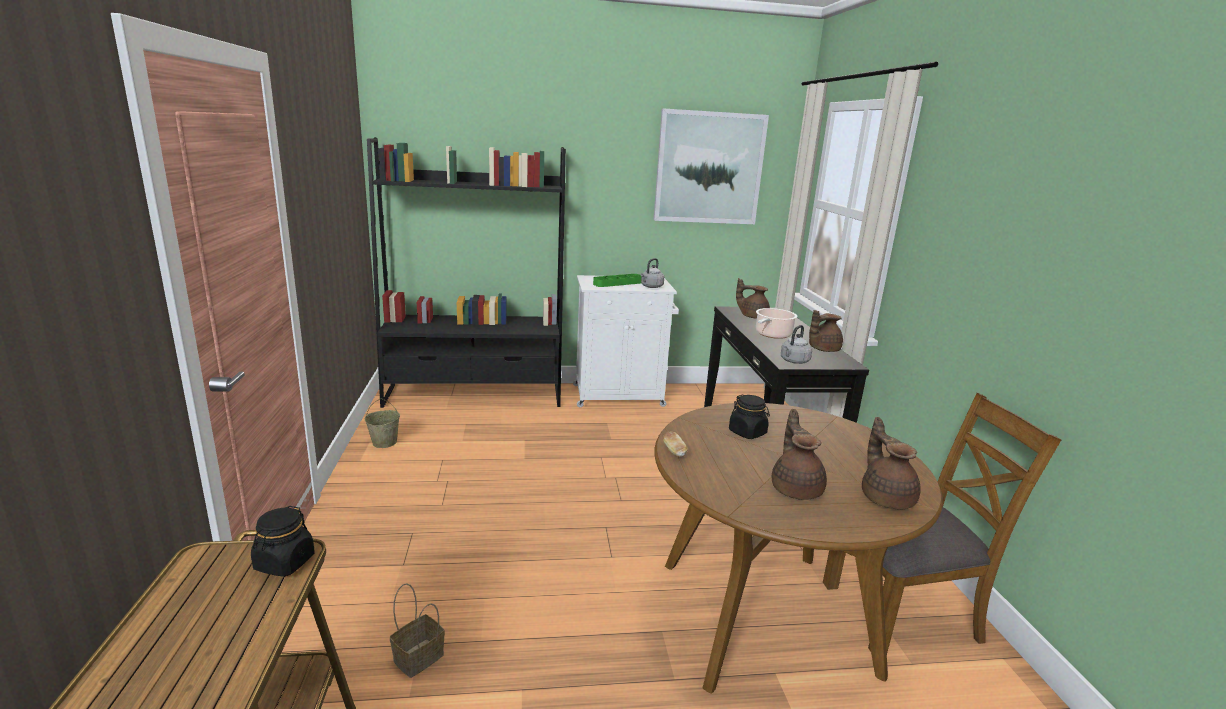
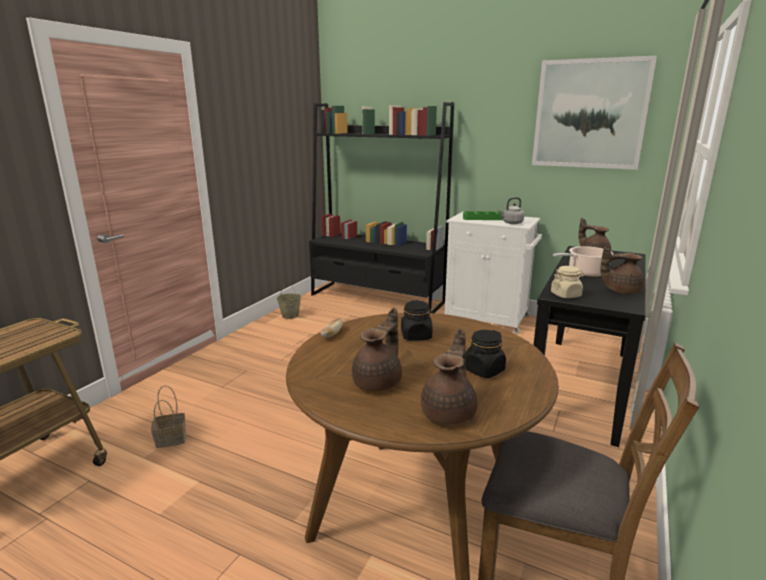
camera: 35 degrees right, 0 degrees up
black jar [251,506,315,577] -> black jar moved to [465,330,506,378]
grey kettle [781,325,812,364] -> beige jar [551,266,584,298]

